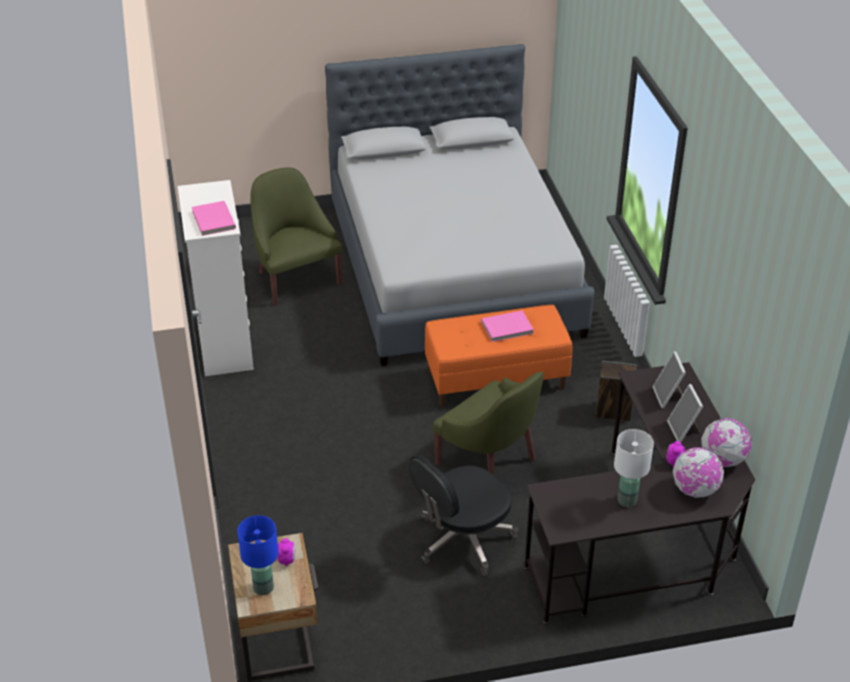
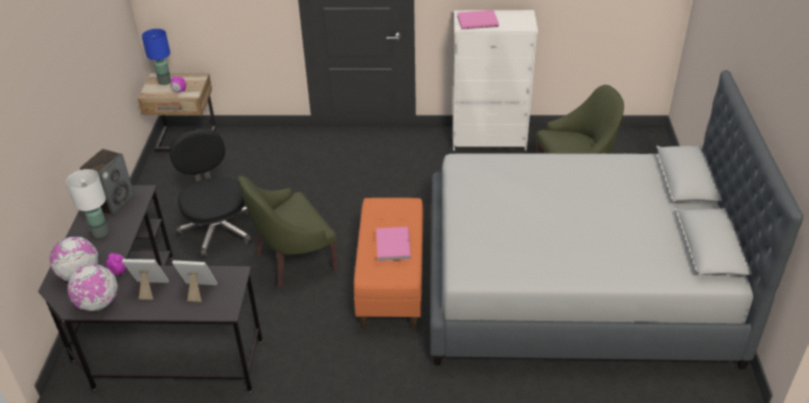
camera: 105 degrees right, 0 degrees up
speaker [596,361,637,422] -> speaker moved to [80,149,135,216]

